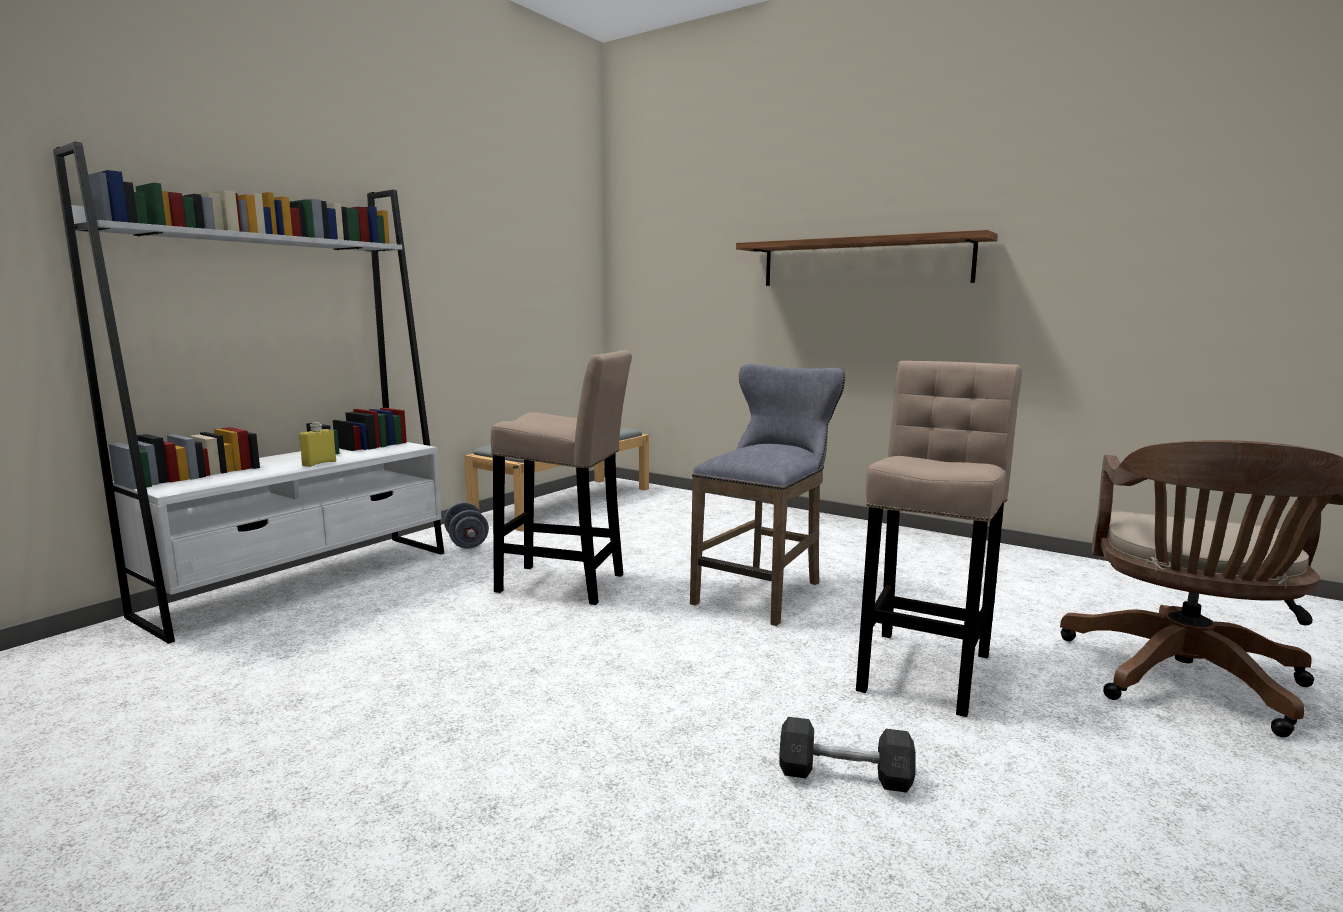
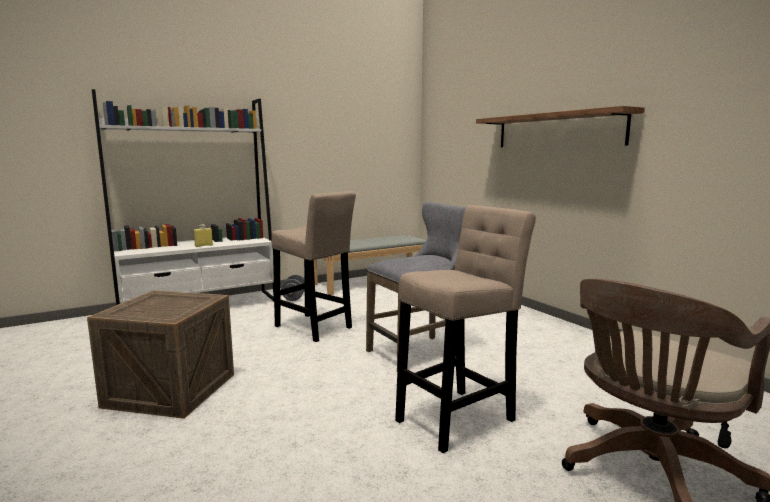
camera: 25 degrees right, 0 degrees up
grey dumbbell [779,717,916,793] -> none
none -> crate [87,290,234,419]

